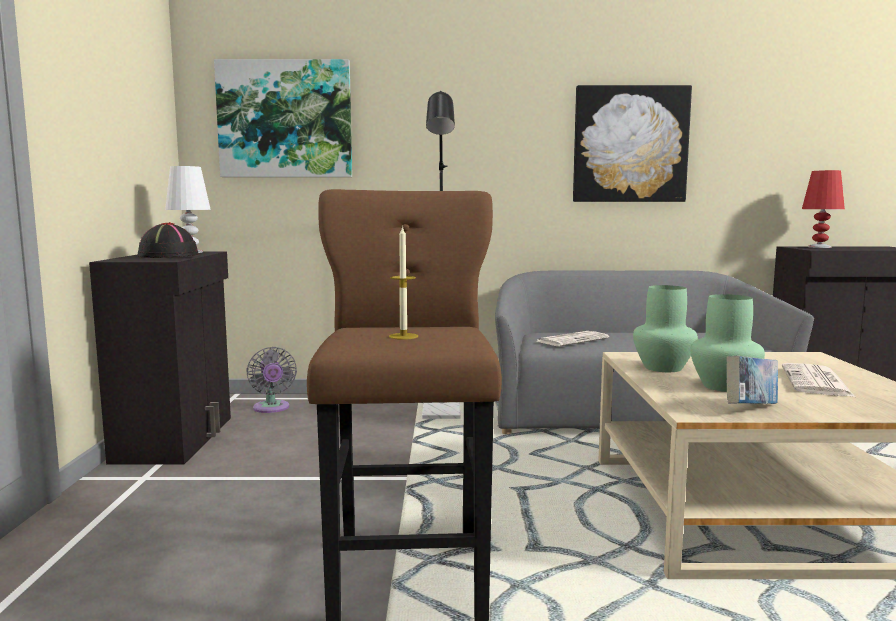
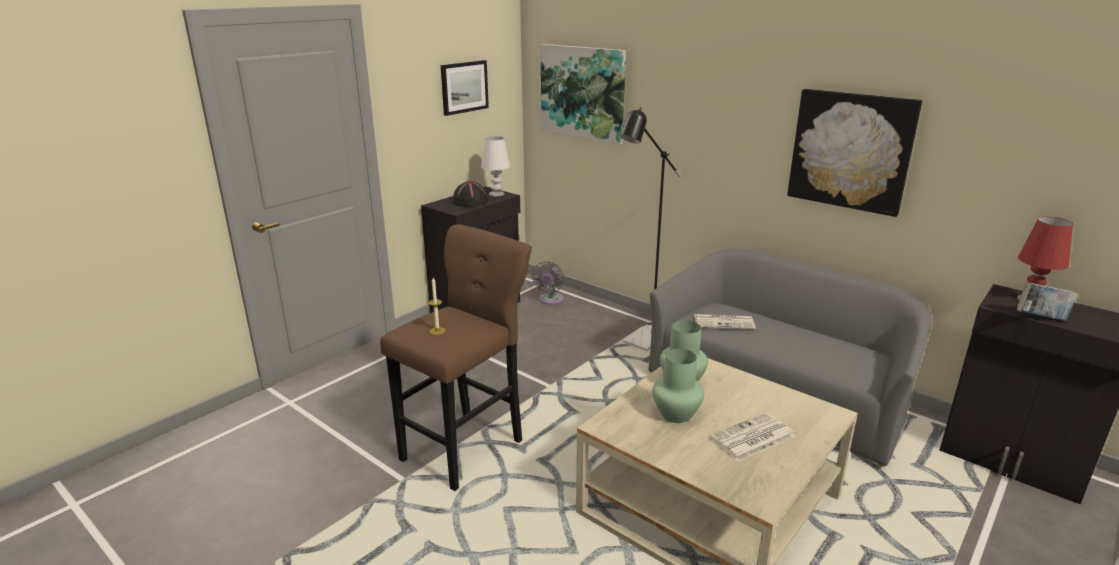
camera: 40 degrees right, 15 degrees up
book [726,356,778,404] -> book moved to [1017,282,1078,321]
none -> picture [441,60,489,116]

